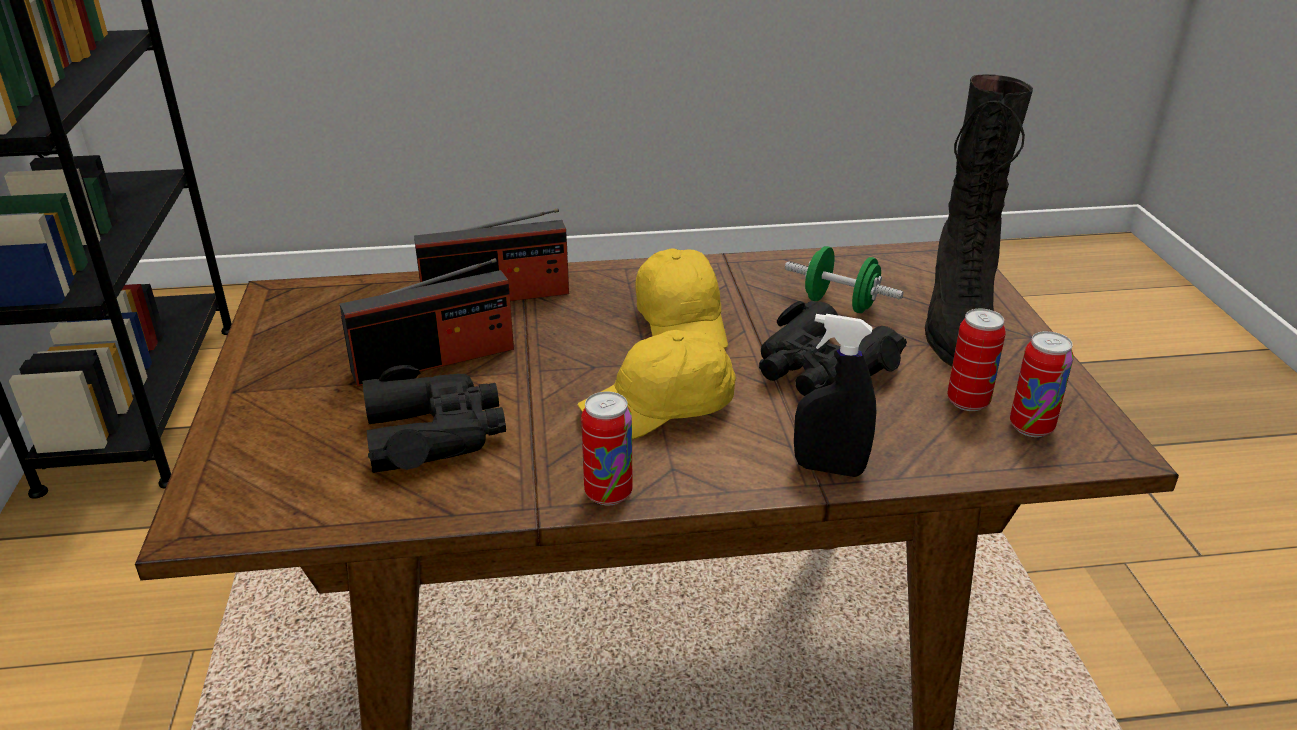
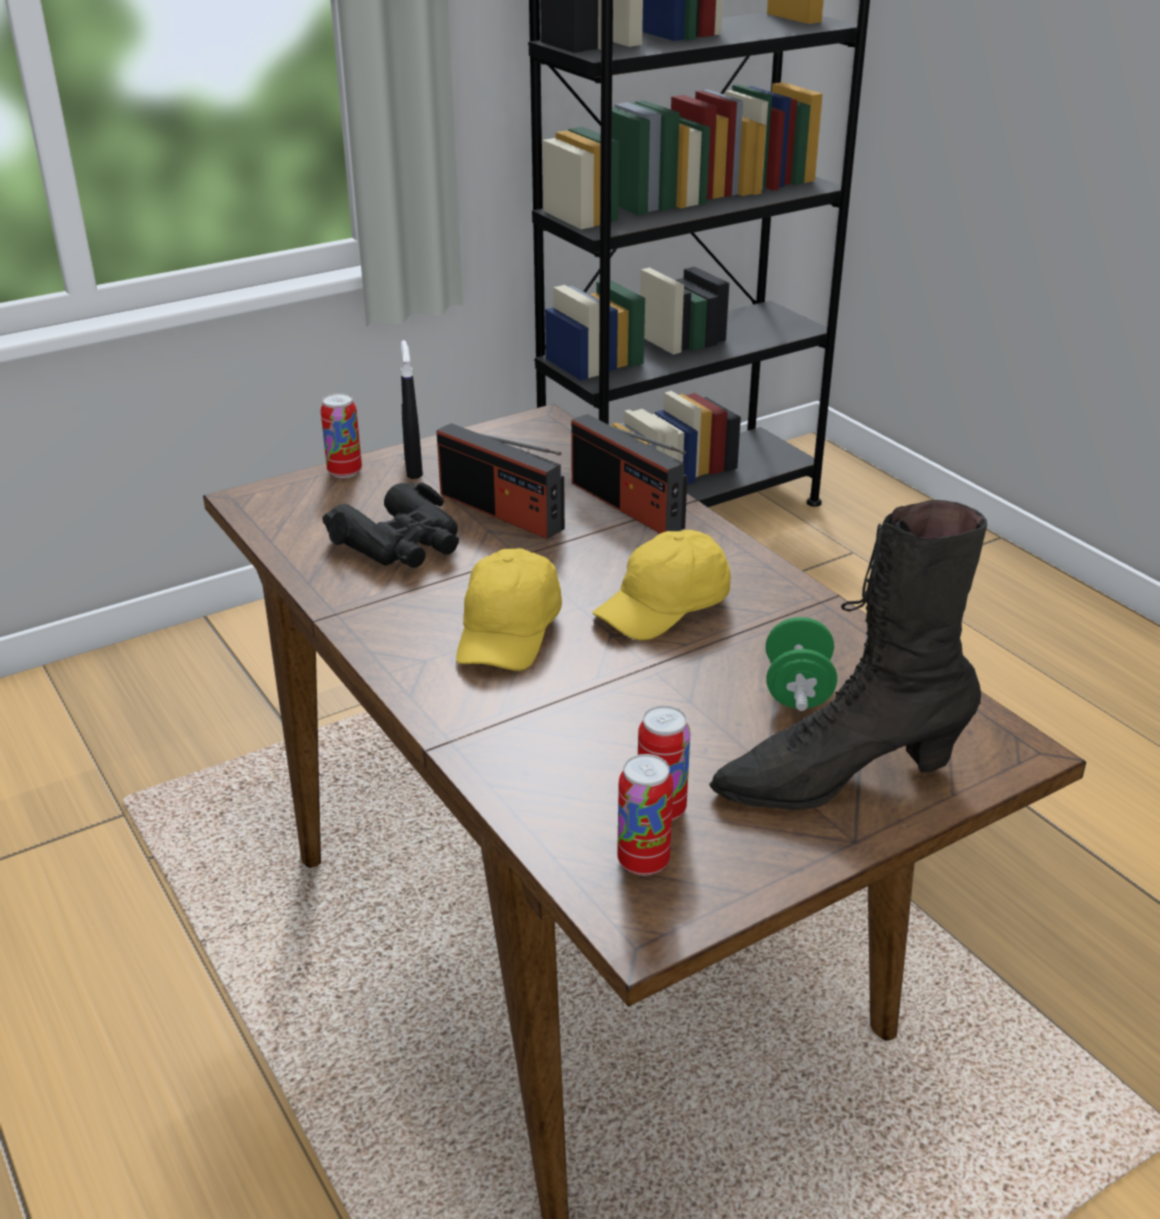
camera: 65 degrees right, 0 degrees up
yellow cap [578,330,736,439] -> yellow cap turned 120 degrees counterclockwise [456,548,562,671]
can [581,391,633,505] -> can moved to [320,393,362,478]
black binoculars [759,301,907,396] -> none
black spray bottle [794,314,876,477] -> black spray bottle moved to [400,340,423,479]

